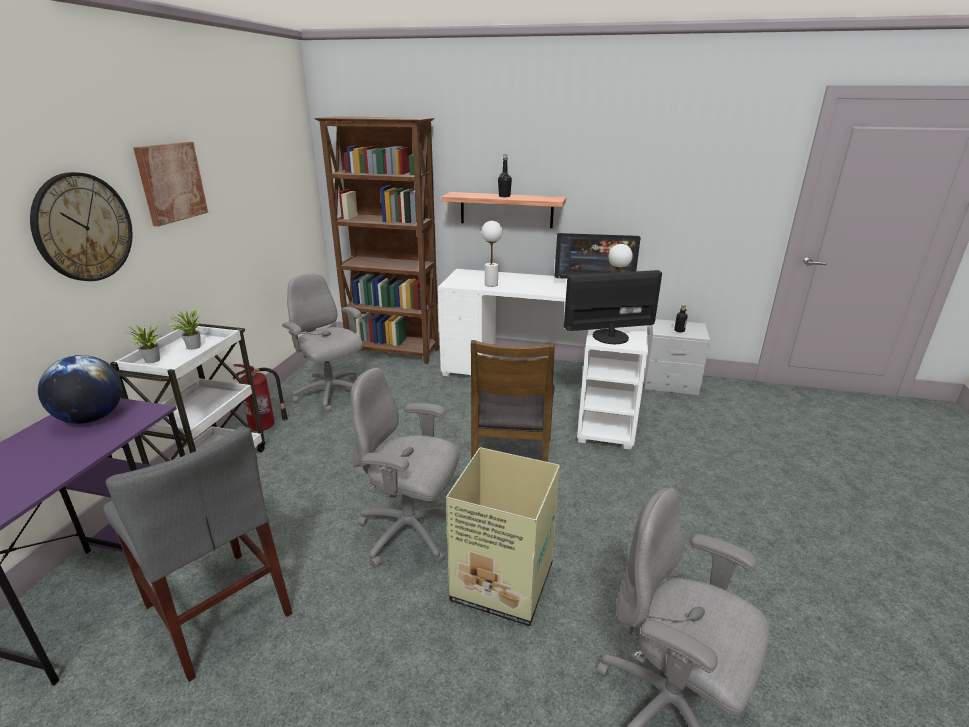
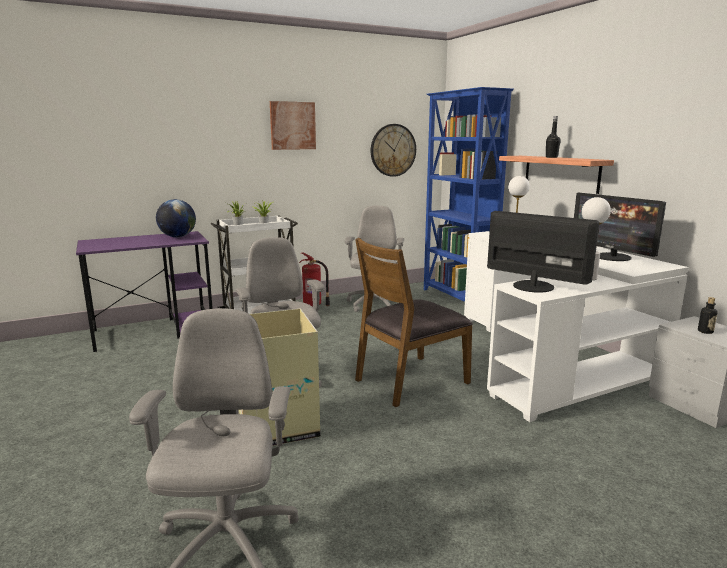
camera: 50 degrees right, 10 degrees down
wall clock [30,172,133,281] -> wall clock moved to [371,124,416,177]
grey chair [103,426,292,682] -> none
brown bookcase [314,116,439,364] -> blue bookcase [424,87,514,302]

